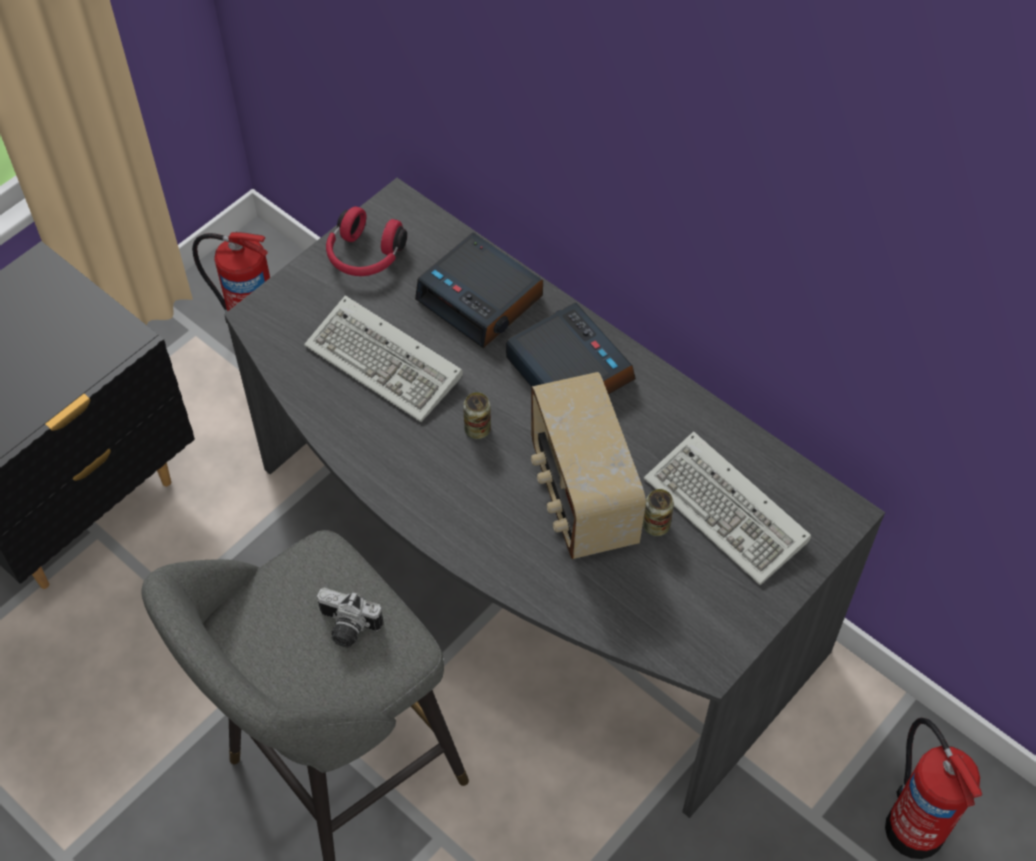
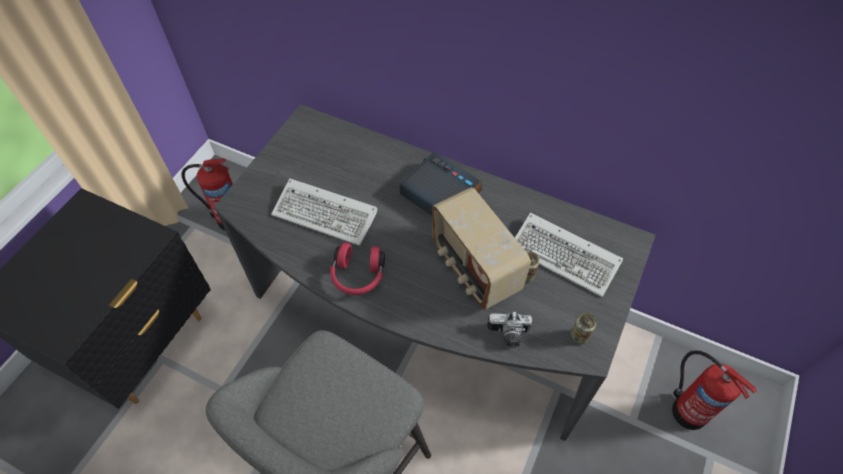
camera: 15 degrees left, 0 degrees up
camera [317,588,383,647] -> camera moved to [487,311,532,347]
red headphones [326,206,407,276] -> red headphones moved to [330,243,385,295]
alarm clock [415,232,543,348] -> none
can [463,392,491,439] -> can moved to [571,313,596,344]

